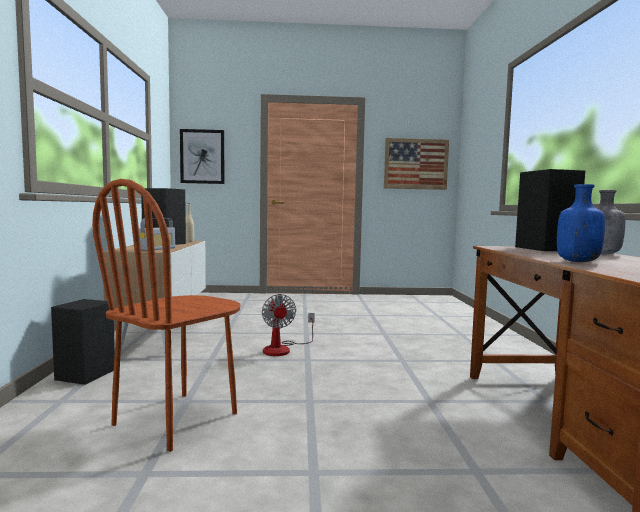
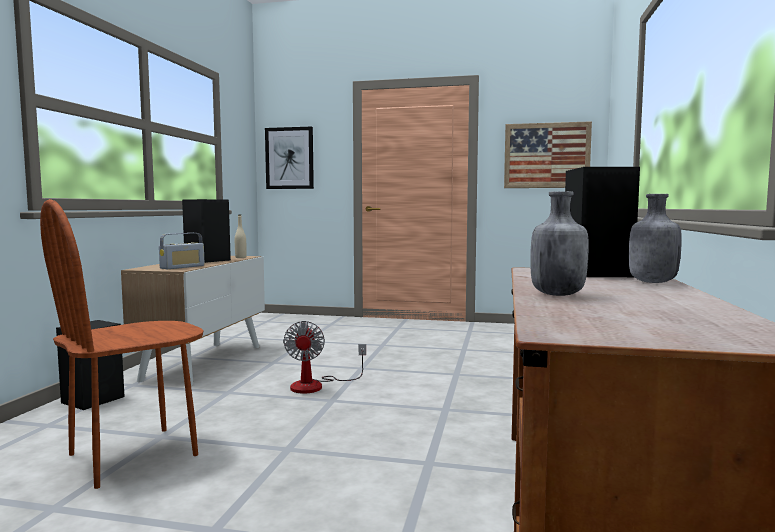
camera: 15 degrees right, 0 degrees up
blue bottle [557,184,605,262] -> grey bottle [530,191,589,296]

